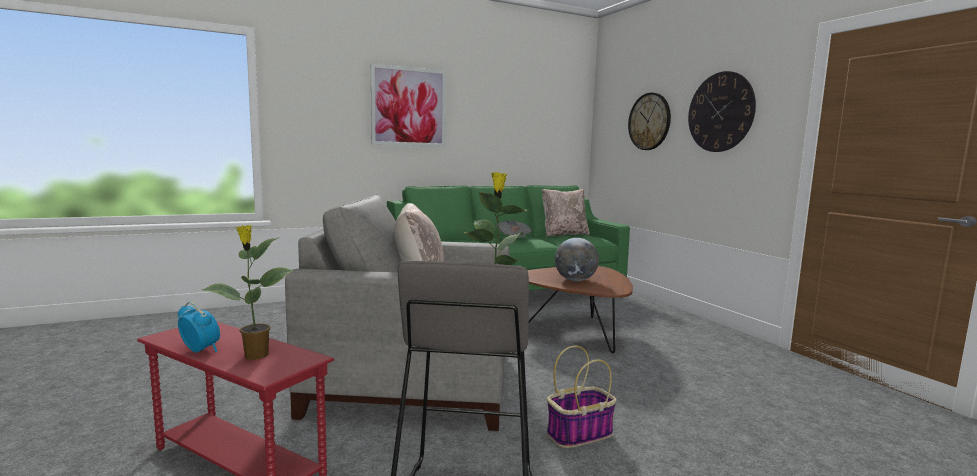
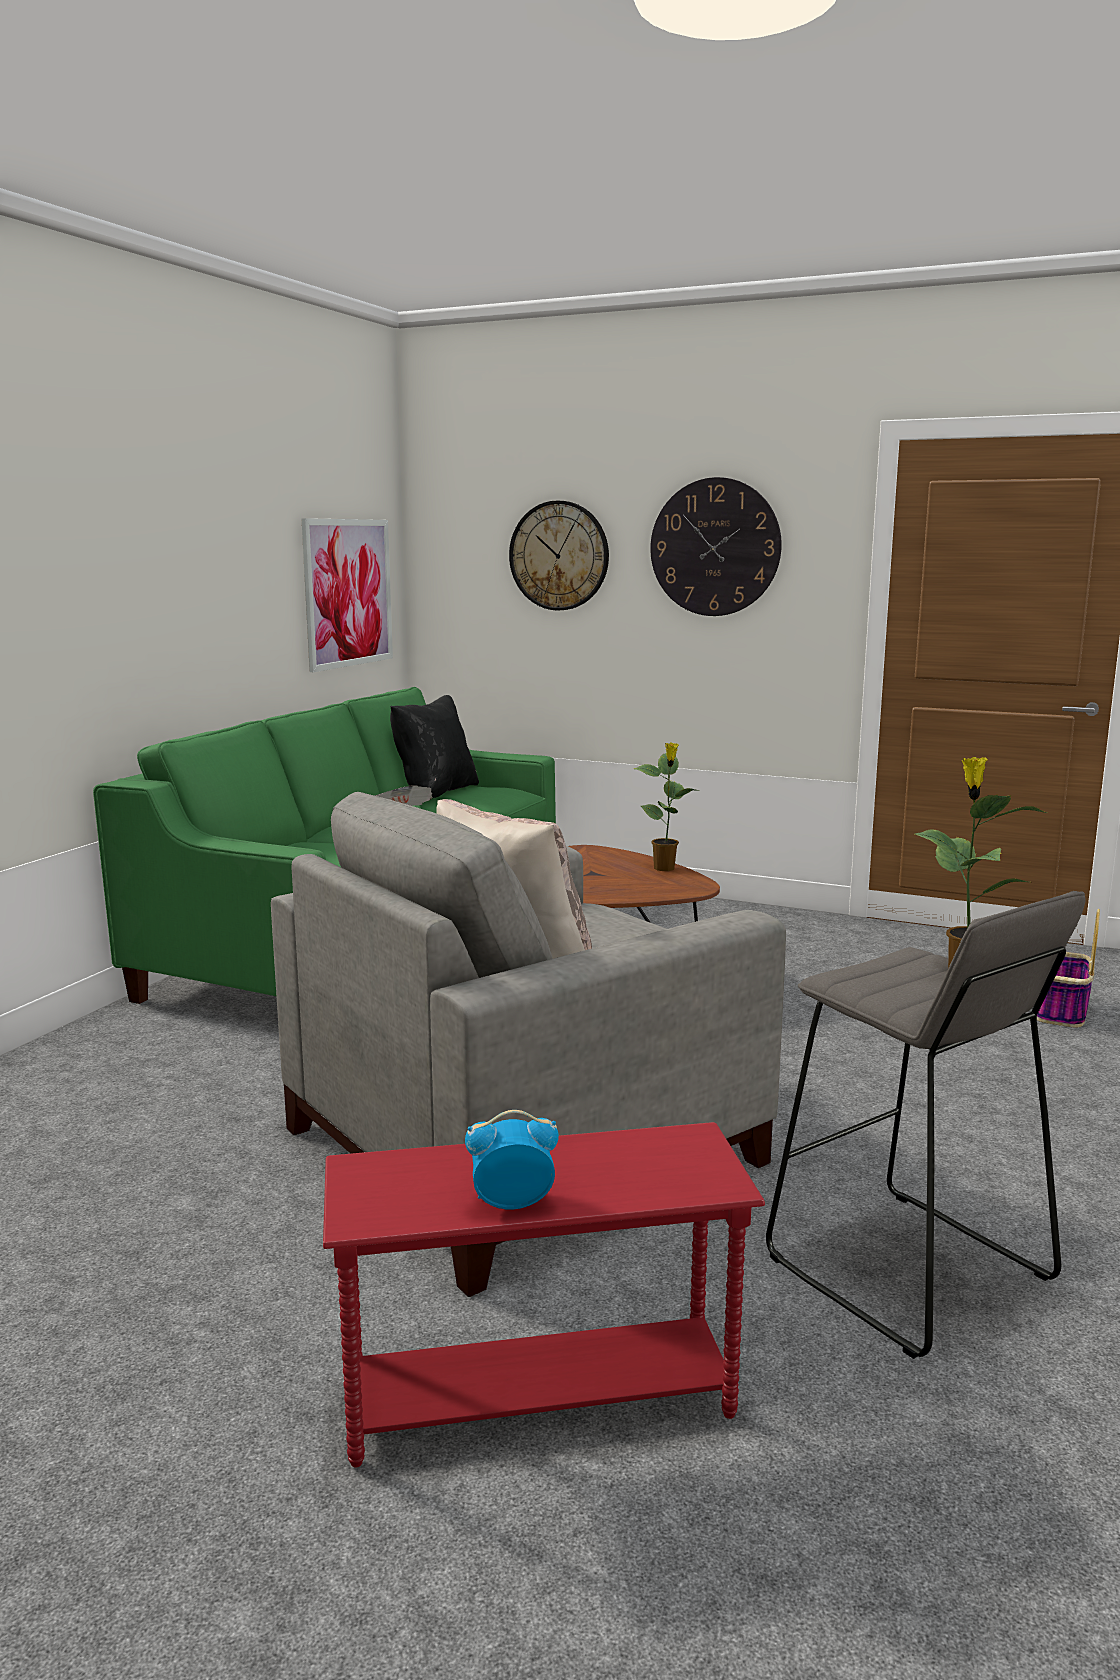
camera: 40 degrees left, 5 degrees up
potted plant [202,225,294,360] -> potted plant moved to [634,742,700,871]
picture [371,64,446,147] -> picture moved to [302,518,393,672]
beige pillow [542,189,590,237] -> black pillow [390,695,479,798]
basket [547,346,617,448] -> basket moved to [1037,909,1100,1027]
globe [555,238,599,281] -> none

